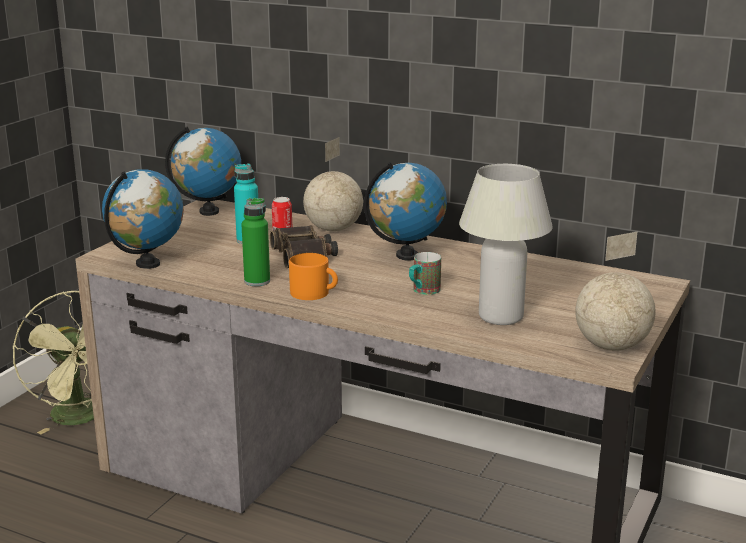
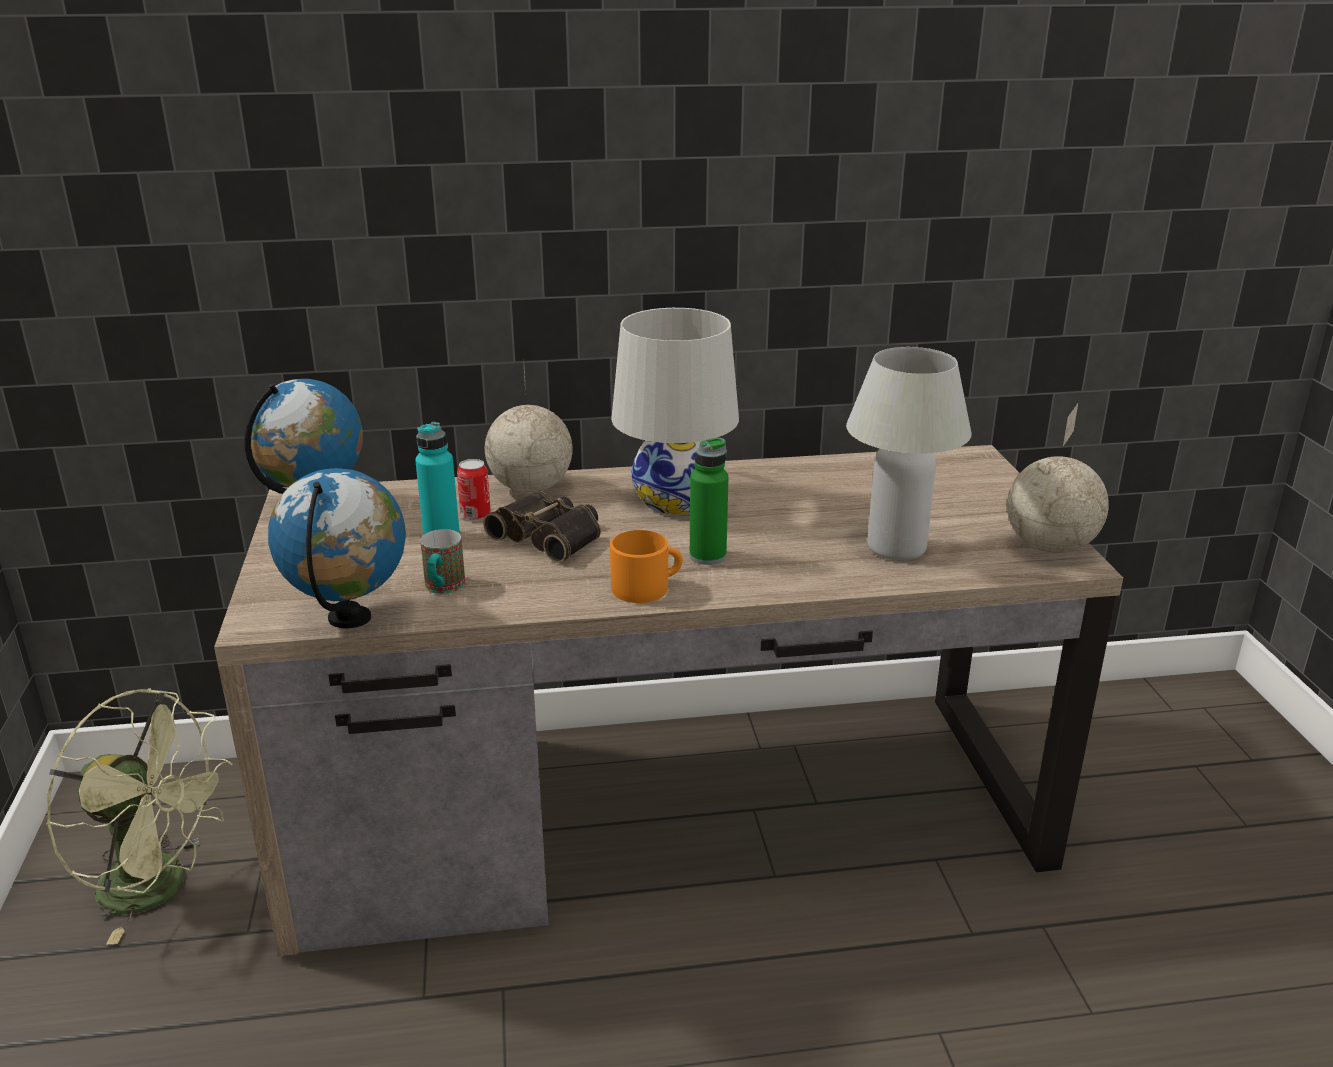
camera: 35 degrees left, 5 degrees up
green bottle [241,198,270,286] -> green bottle moved to [690,438,729,565]
globe [364,162,447,261] -> white table lamp [611,308,739,514]
mug [409,252,441,295] -> mug moved to [420,529,465,594]

